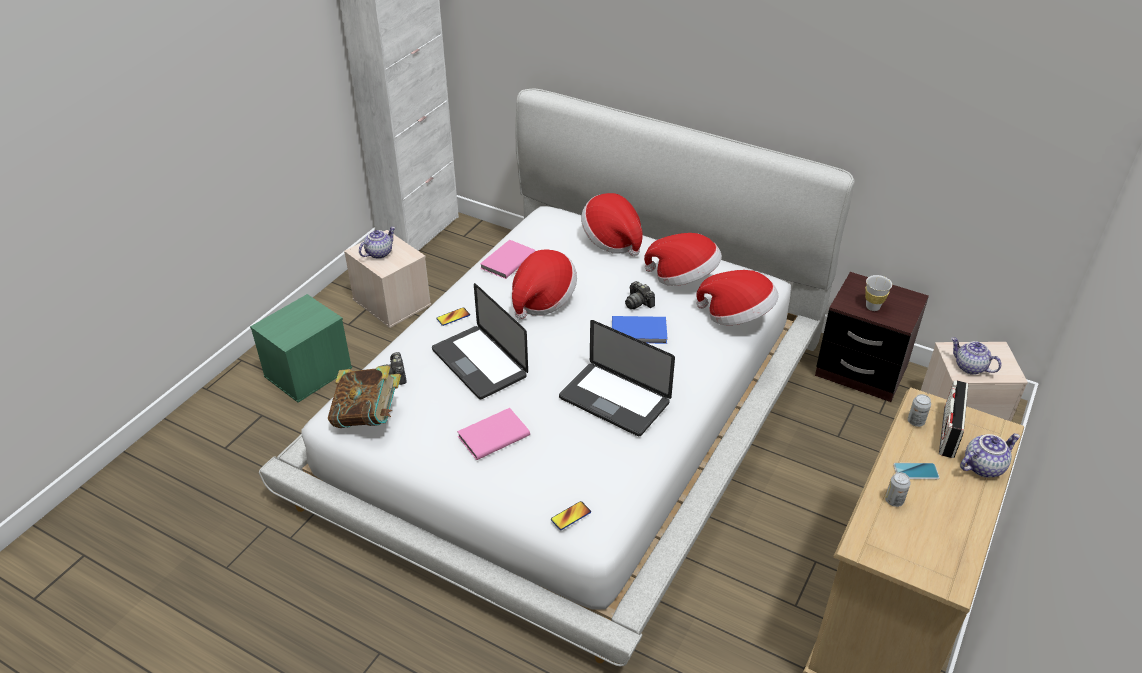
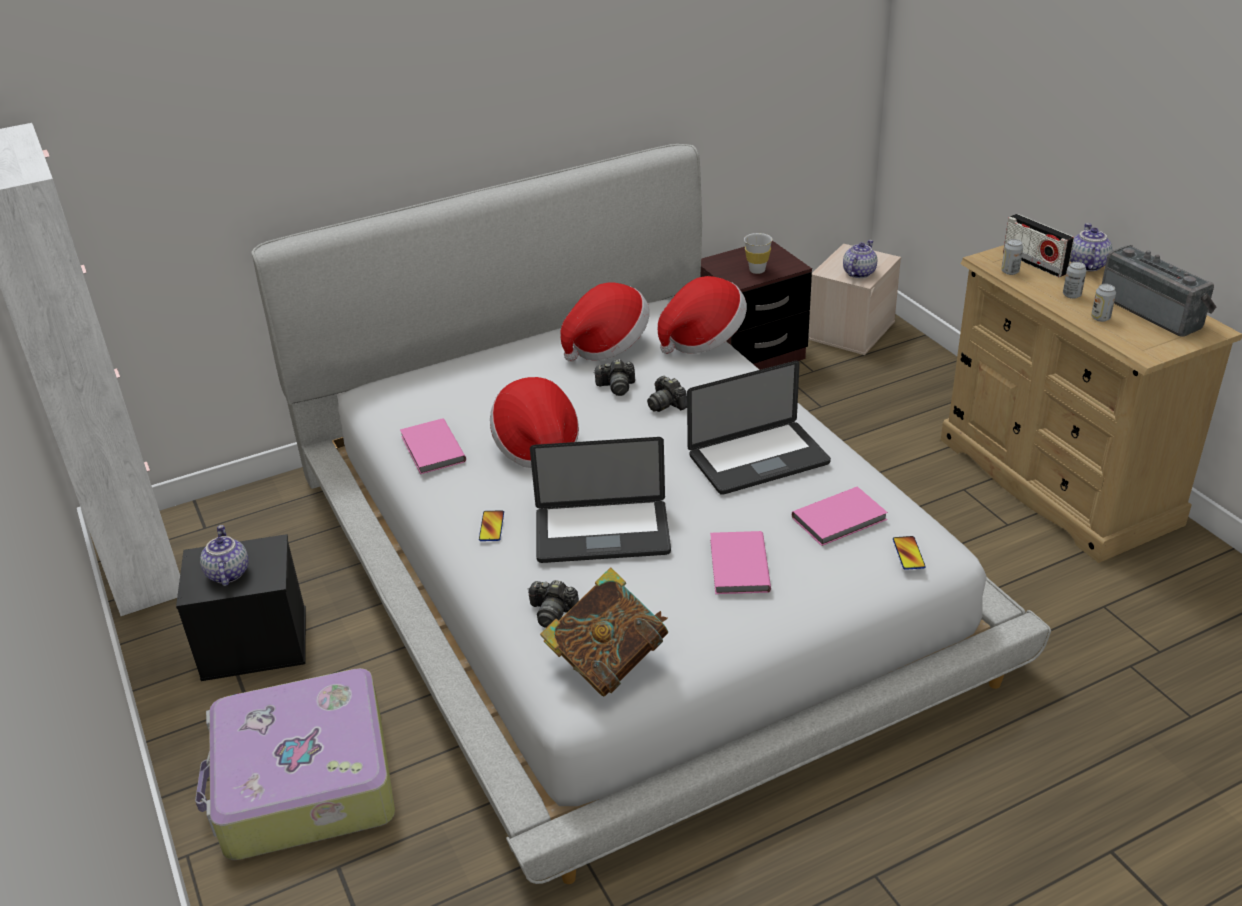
camera: 55 degrees left, 5 degrees down
green storage box [250,294,352,403] -> suitcase [195,668,395,860]
beige storage box [344,230,431,328] -> black storage box [176,534,306,681]
hat [581,193,643,256] -> none
blue book [612,316,667,344] -> camera [647,376,687,412]
phone [893,463,940,479] -> can [1063,262,1087,299]
teapot [951,337,1001,375] -> teapot turned 135 degrees clockwise [843,240,877,278]
none -> pink book [792,487,888,546]
none -> radio [1102,245,1216,337]

